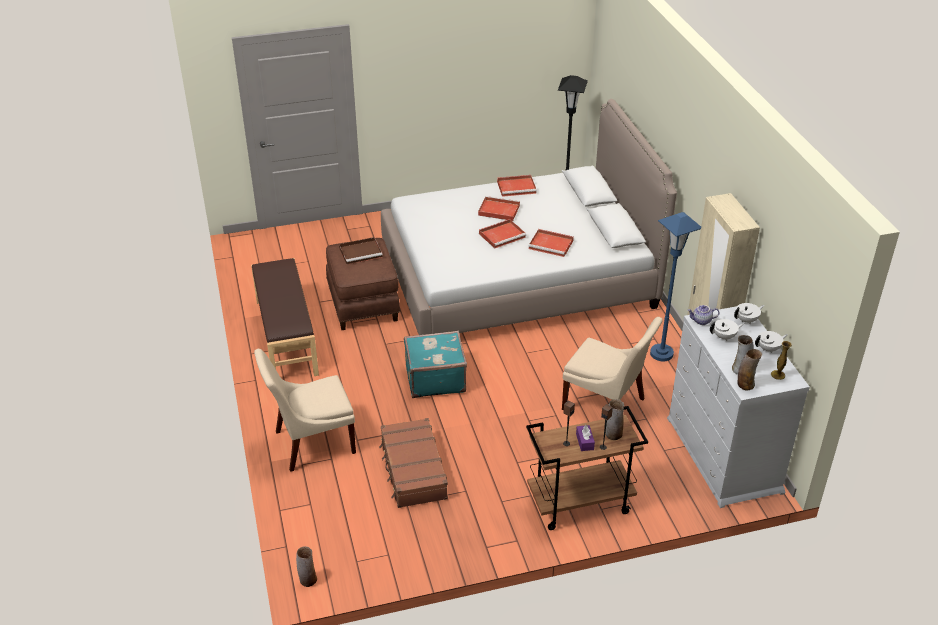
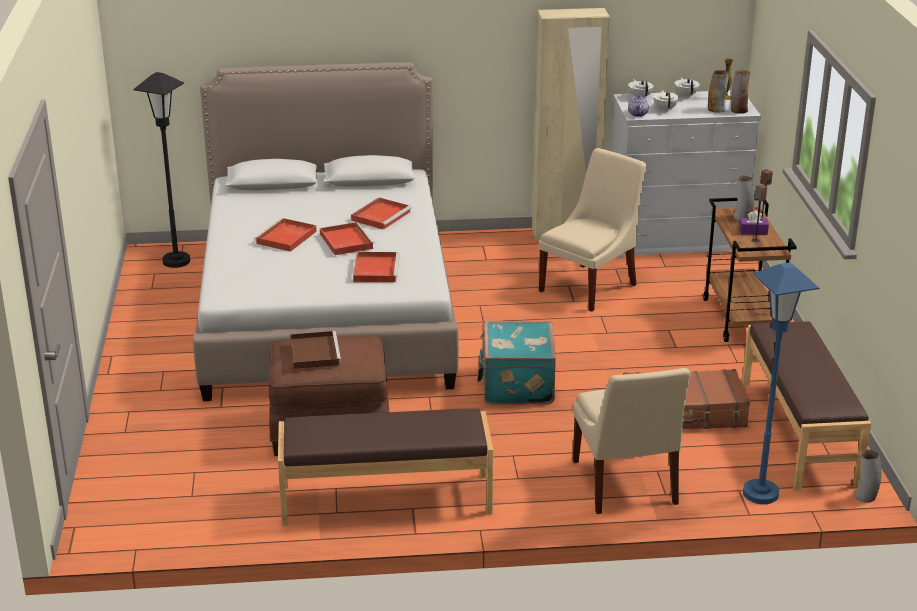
camera: 80 degrees left, 10 degrees down
red tray [497,175,537,197] -> red tray moved to [353,252,400,282]
blue floor lamp [650,212,701,361] -> blue floor lamp moved to [743,262,819,504]
none -> brown bench [742,321,871,490]

